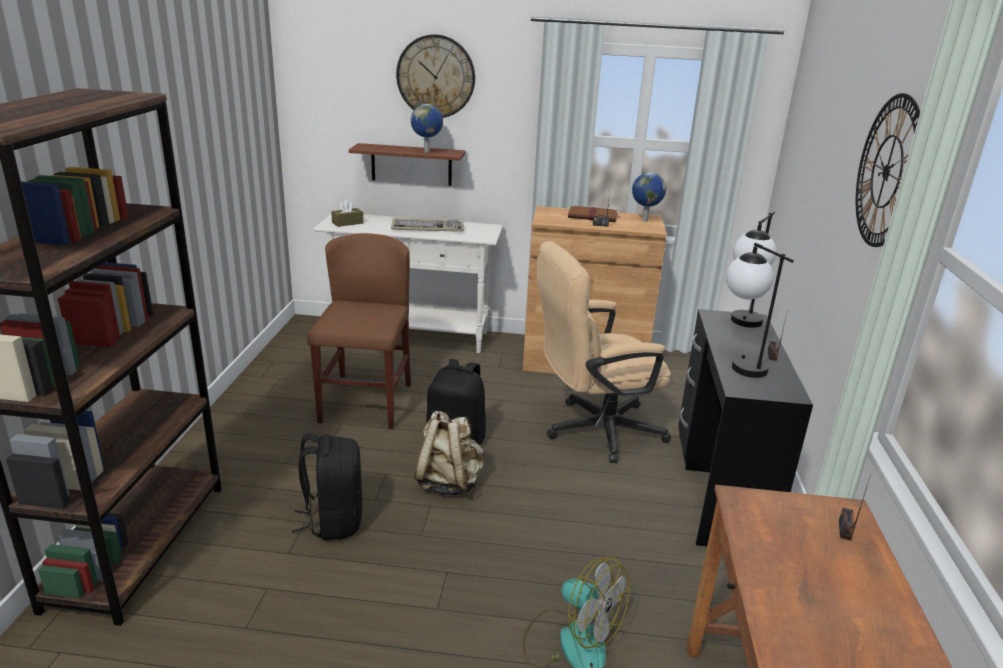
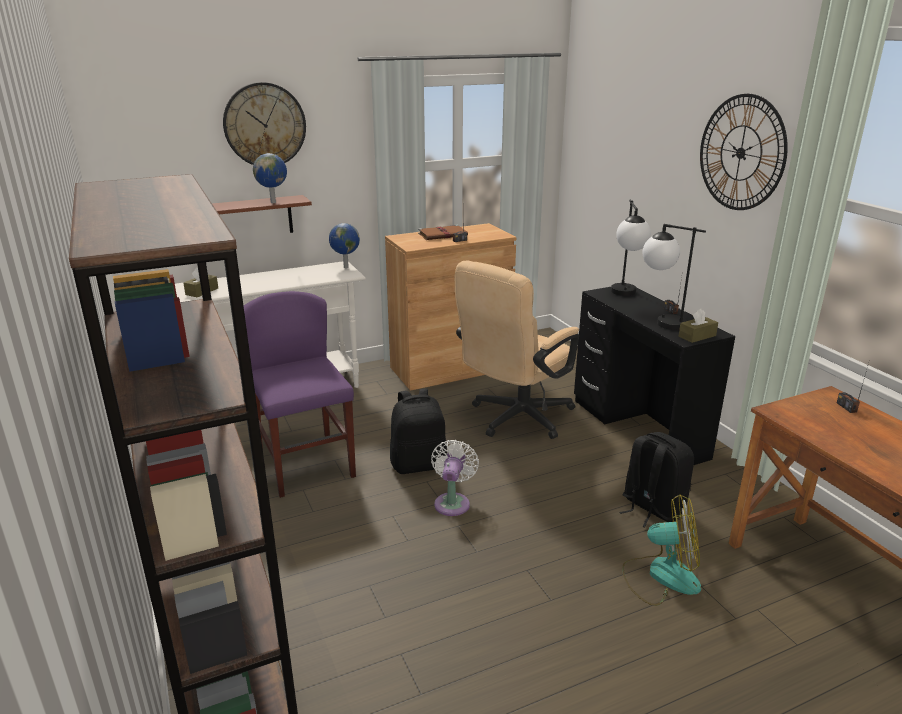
camera: 30 degrees left, 0 degrees up
black backpack [292,433,362,540] -> black backpack moved to [619,432,694,528]
brown chair [307,233,411,429] -> purple chair [244,291,356,498]
keyboard [391,217,464,232] -> none
beige backpack [414,411,485,496] -> white fan [431,440,479,516]
globe [632,172,666,222] -> globe moved to [329,223,360,268]
none -> brown tissue box [679,309,718,343]

